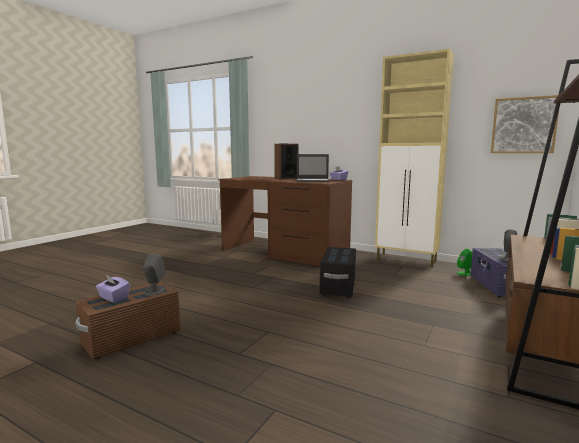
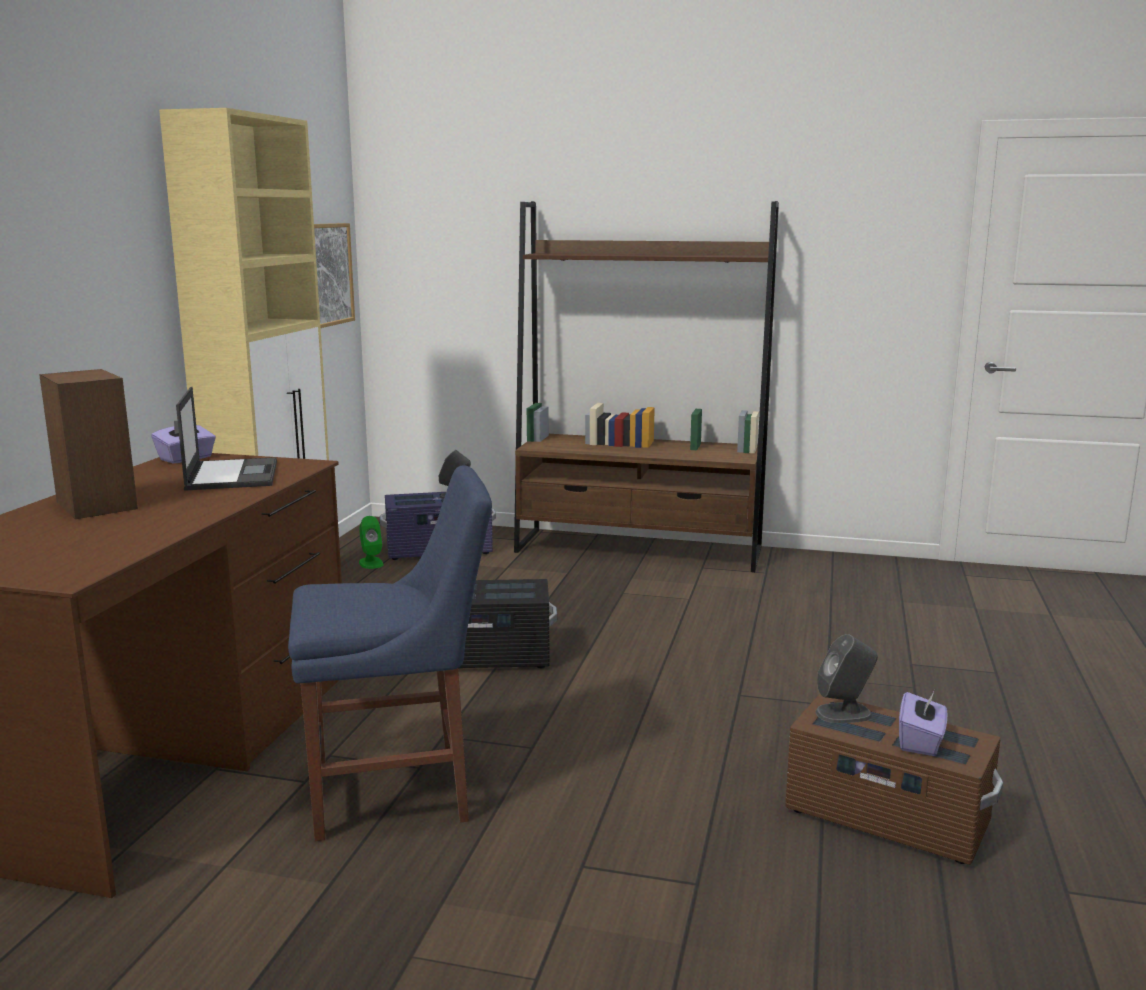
camera: 105 degrees left, 5 degrees up
none -> blue chair [288,466,492,841]

